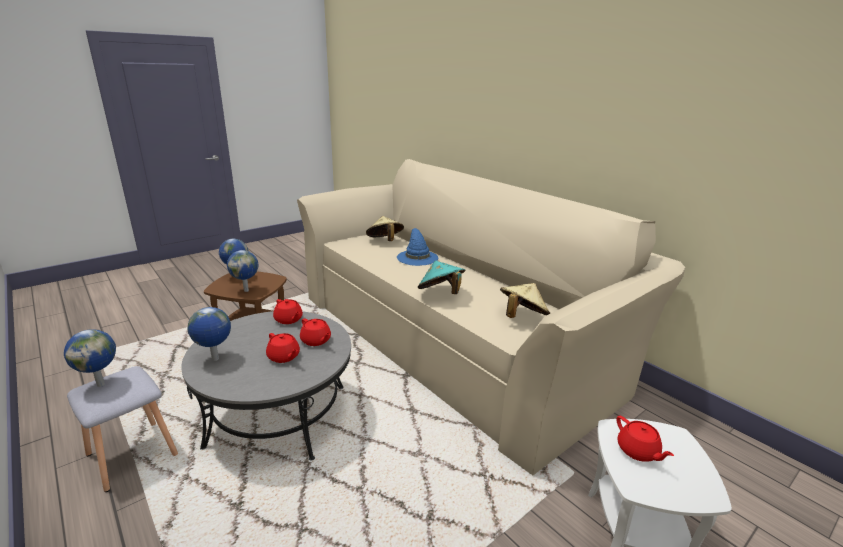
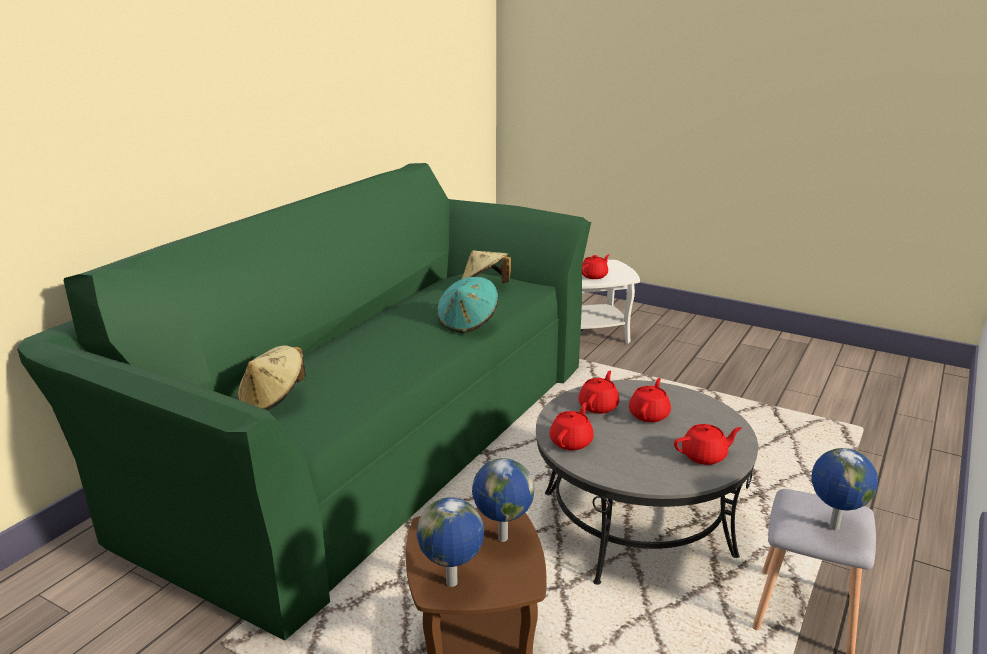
camera: 110 degrees left, 0 degrees up
globe [187,307,231,361] -> red teapot [674,424,742,465]
beige sofa [297,159,685,476] -> green sofa [17,163,591,640]
blue hat [397,228,438,266] -> none

